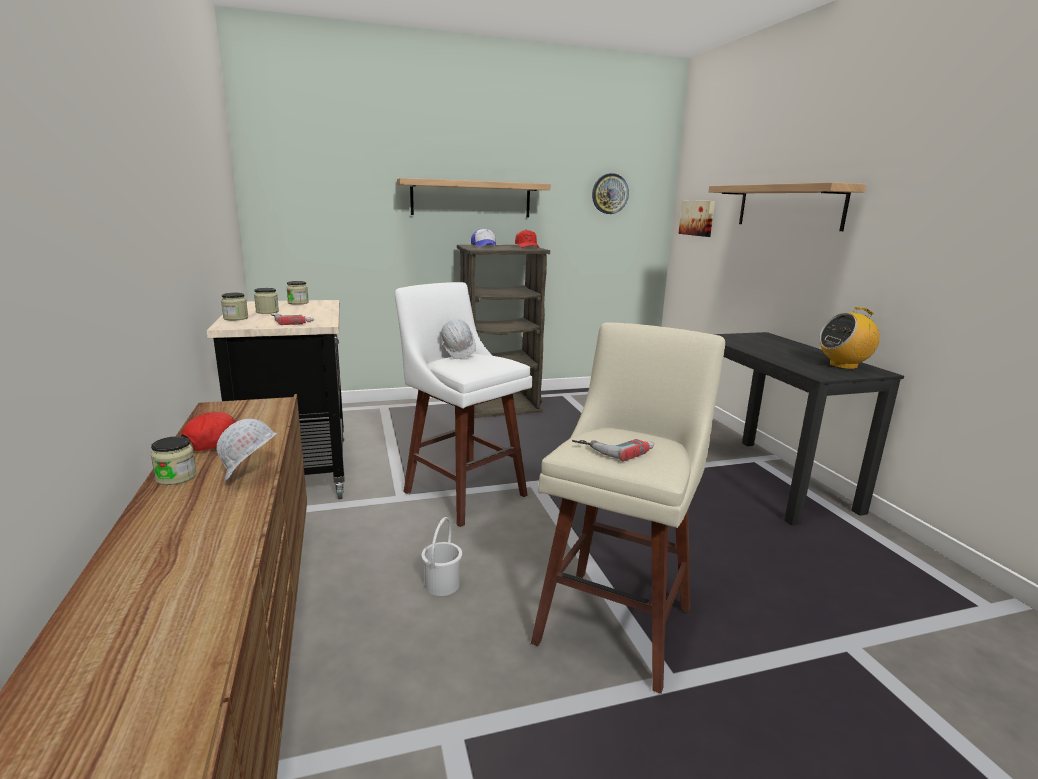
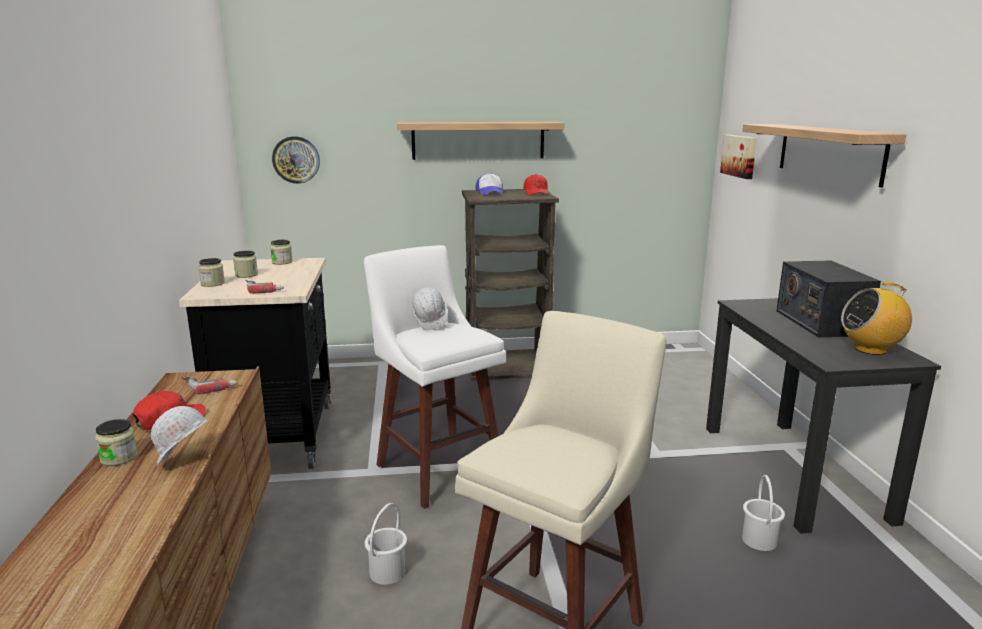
camera: 10 degrees right, 0 degrees up
power drill [572,439,654,461] -> power drill moved to [181,377,238,395]
wall clock [592,173,629,214] -> wall clock moved to [272,136,320,184]
none -> white bucket [742,475,785,551]
none -> radio [776,261,881,337]

